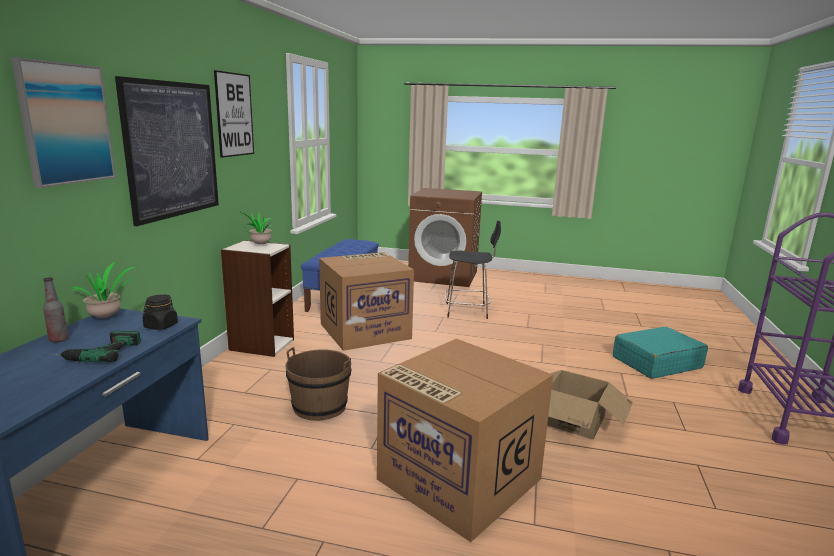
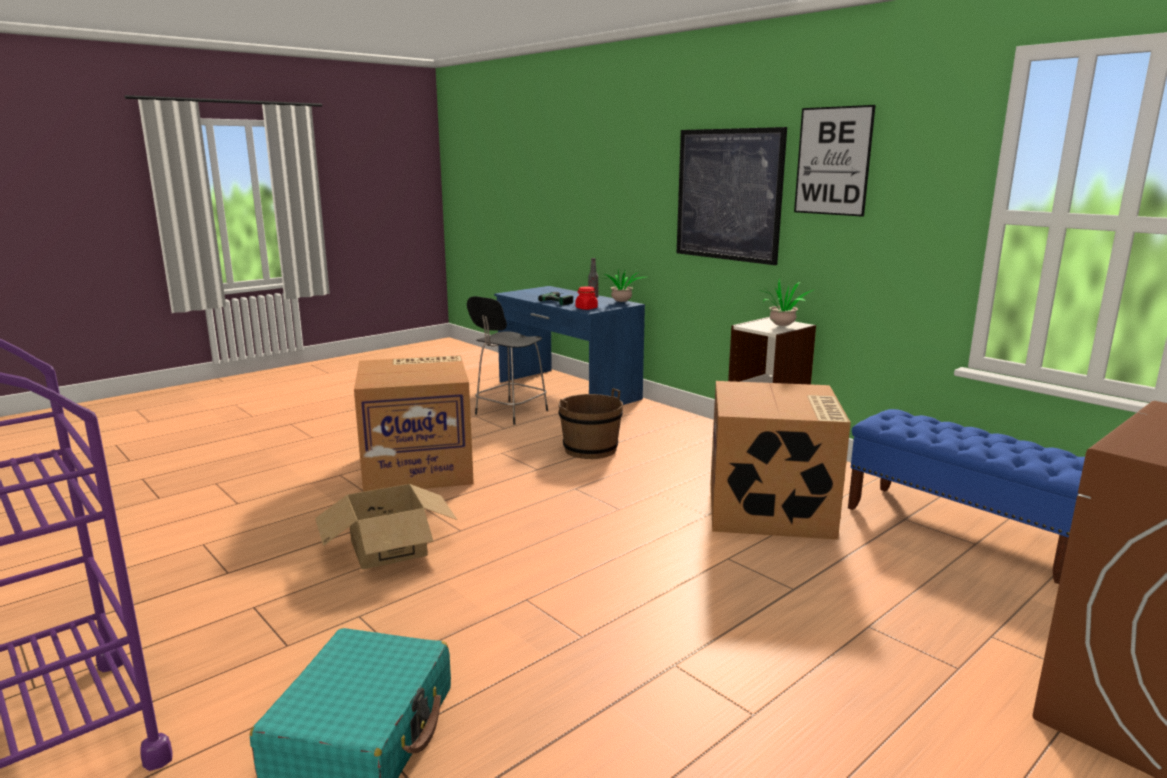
camera: 125 degrees right, 0 degrees up
picture [11,57,116,188] -> none
black jar [143,294,178,330] -> red jar [576,286,598,310]
black stool [445,221,501,319] -> black stool moved to [467,296,548,425]

